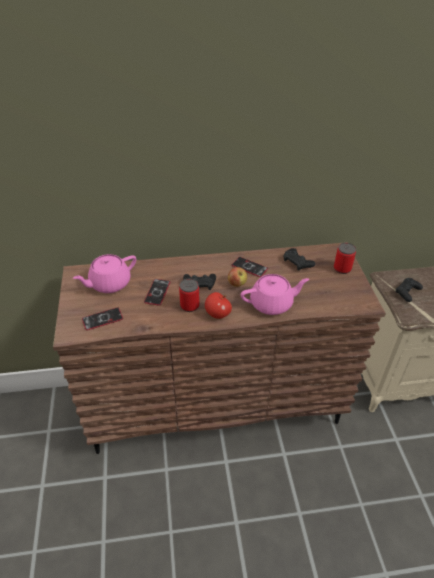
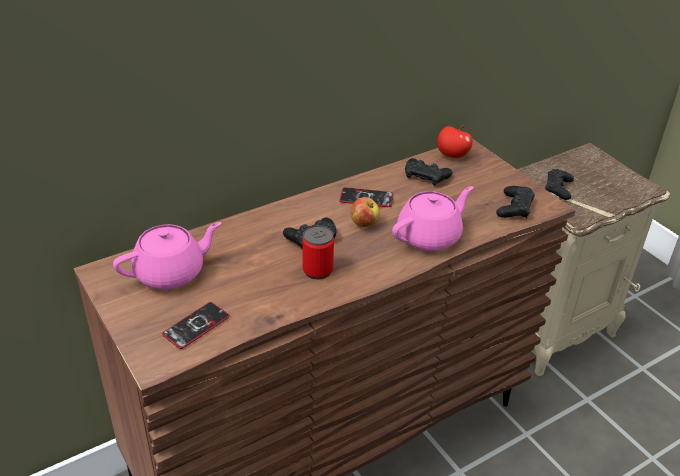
camera: 25 degrees left, 5 degrees down
pink teapot [73,254,136,293] -> pink teapot turned 150 degrees counterclockwise [113,222,221,290]
phone [144,279,170,306] -> none
apple [205,292,232,319] -> apple moved to [437,125,473,159]
can [334,243,356,274] -> none
none -> black game controller [496,186,535,219]

